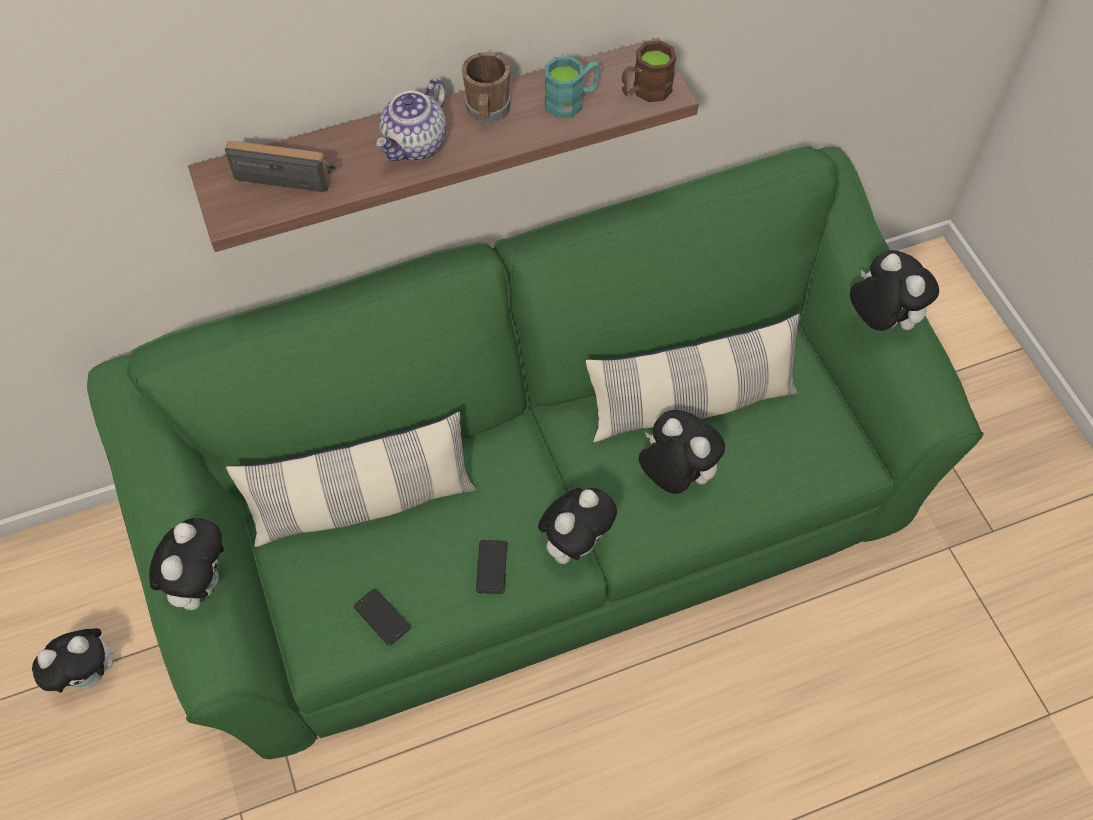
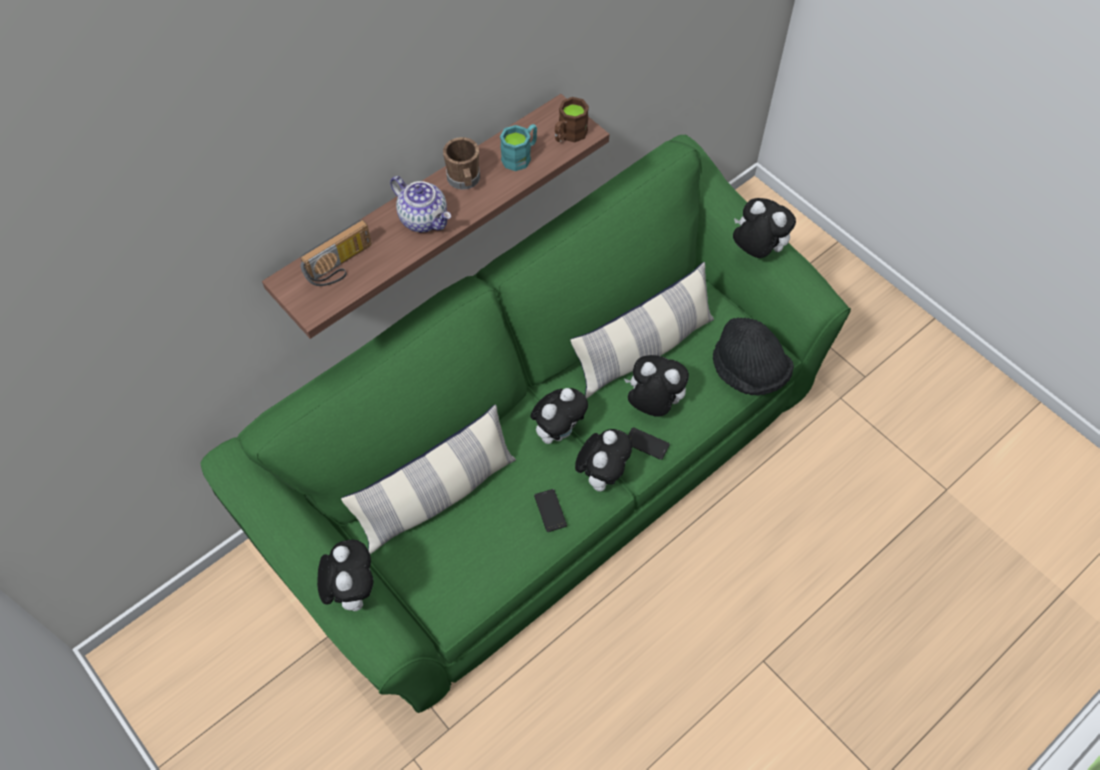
camera: 20 degrees left, 0 degrees up
plush toy [32,628,122,693] -> plush toy moved to [531,388,588,444]
radio [225,141,336,192] -> radio turned 150 degrees clockwise [301,220,372,286]
phone [354,589,410,646] -> phone moved to [628,427,670,460]
teapot [376,78,446,161] -> teapot turned 60 degrees counterclockwise [390,176,451,232]
none -> black hat [712,318,794,395]

